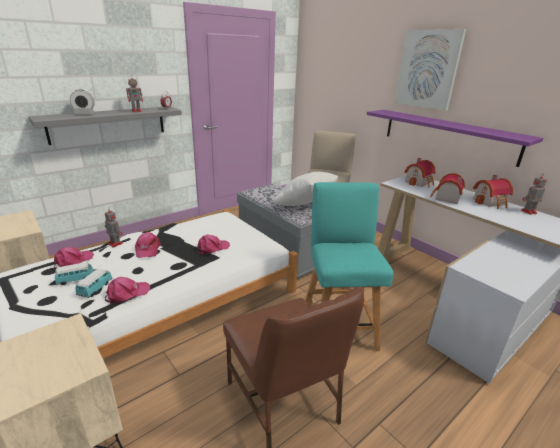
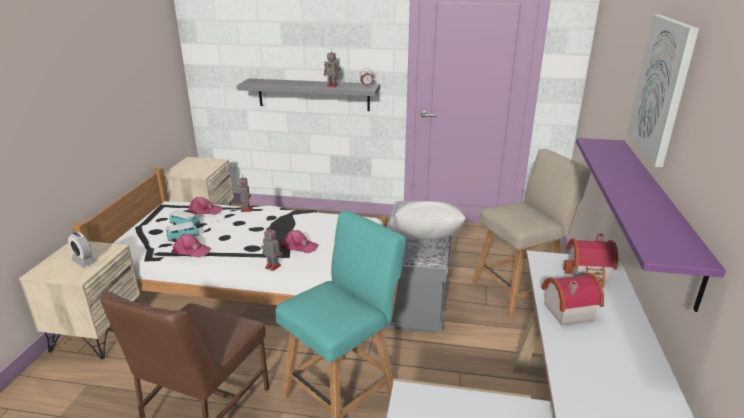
camera: 50 degrees right, 0 degrees up
alarm clock [70,90,95,114] -> alarm clock moved to [68,232,96,267]
pink cap [135,232,161,258] -> none
toy house [473,175,513,209] -> none
toy robot [521,174,547,215] -> toy robot moved to [261,226,283,271]

